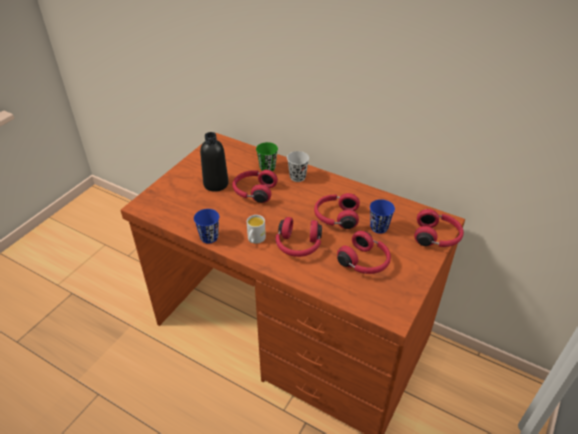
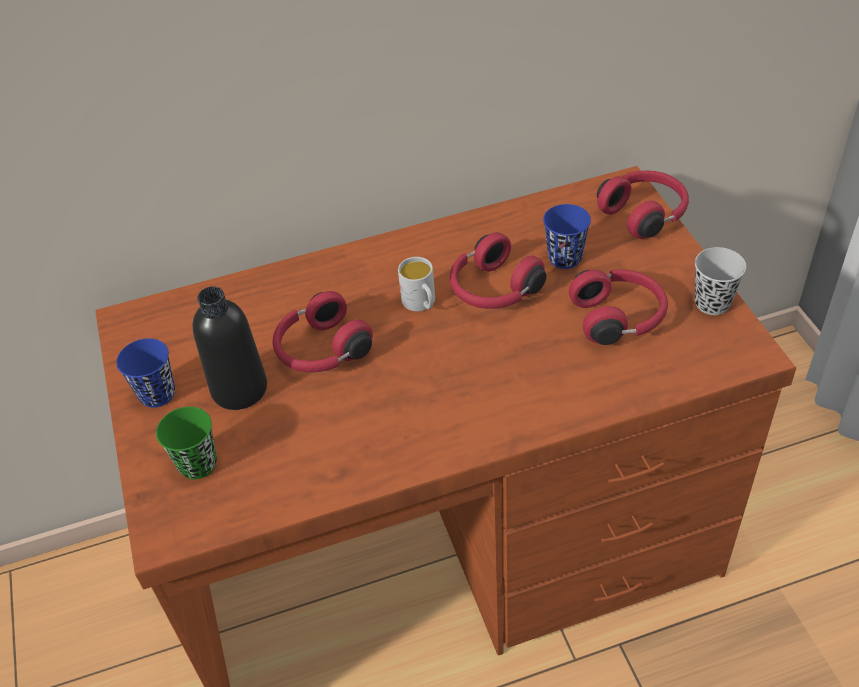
camera: 45 degrees left, 5 degrees up
blue cup [194,209,219,243] -> blue cup moved to [116,338,175,408]
white mug [247,215,266,244] -> white mug moved to [398,257,435,311]
green cup [256,142,278,171] -> green cup moved to [156,407,217,480]
red headphones [276,217,322,257] -> none
black cup [287,151,309,182] -> black cup moved to [695,247,746,315]

